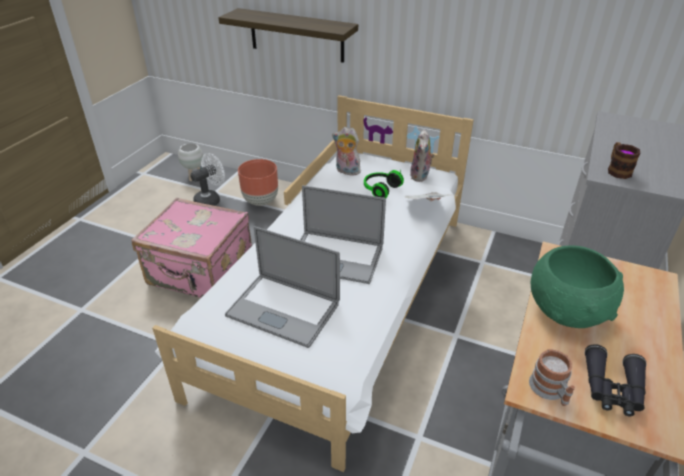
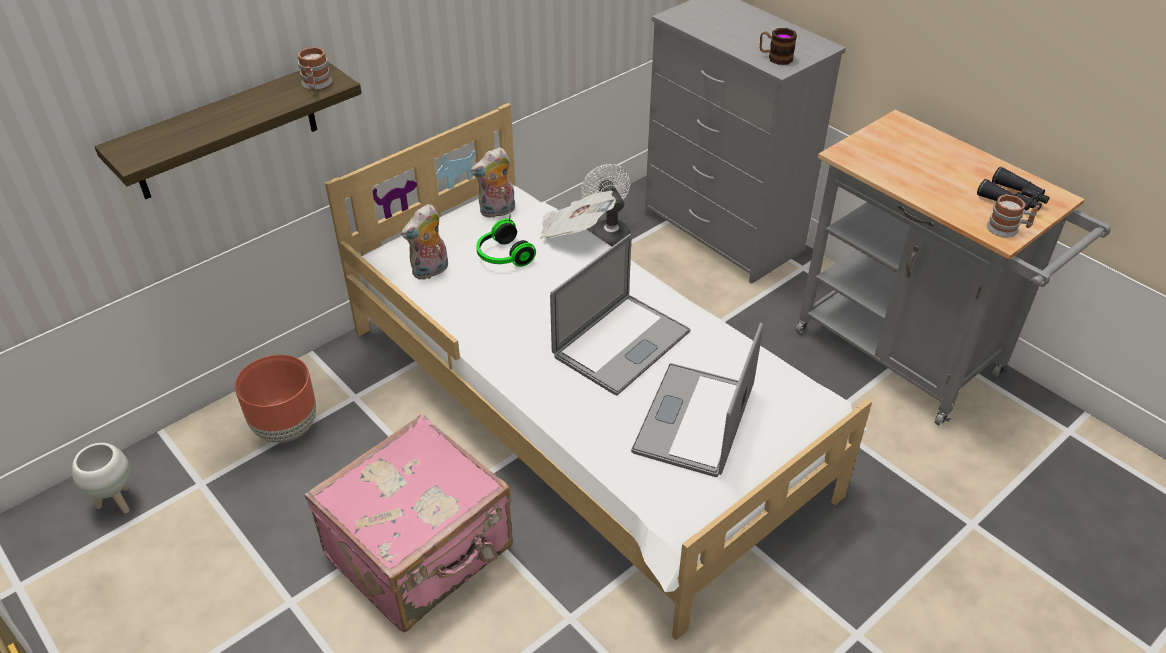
camera: 65 degrees left, 5 degrees up
white fan [190,153,225,206] -> white fan moved to [581,164,631,246]
laptop [225,226,340,348] -> laptop turned 150 degrees clockwise [631,323,763,477]
plush toy [410,129,435,182] -> plush toy turned 120 degrees clockwise [470,147,515,218]
green bowl [531,245,624,328] -> none
none -> mug [298,47,332,91]

